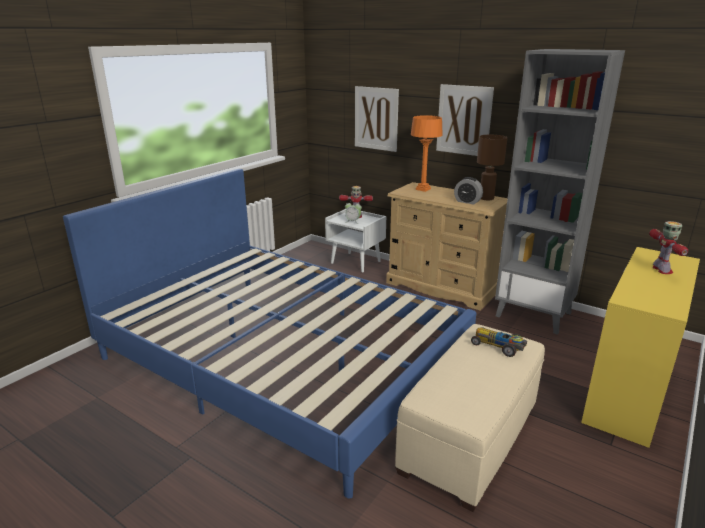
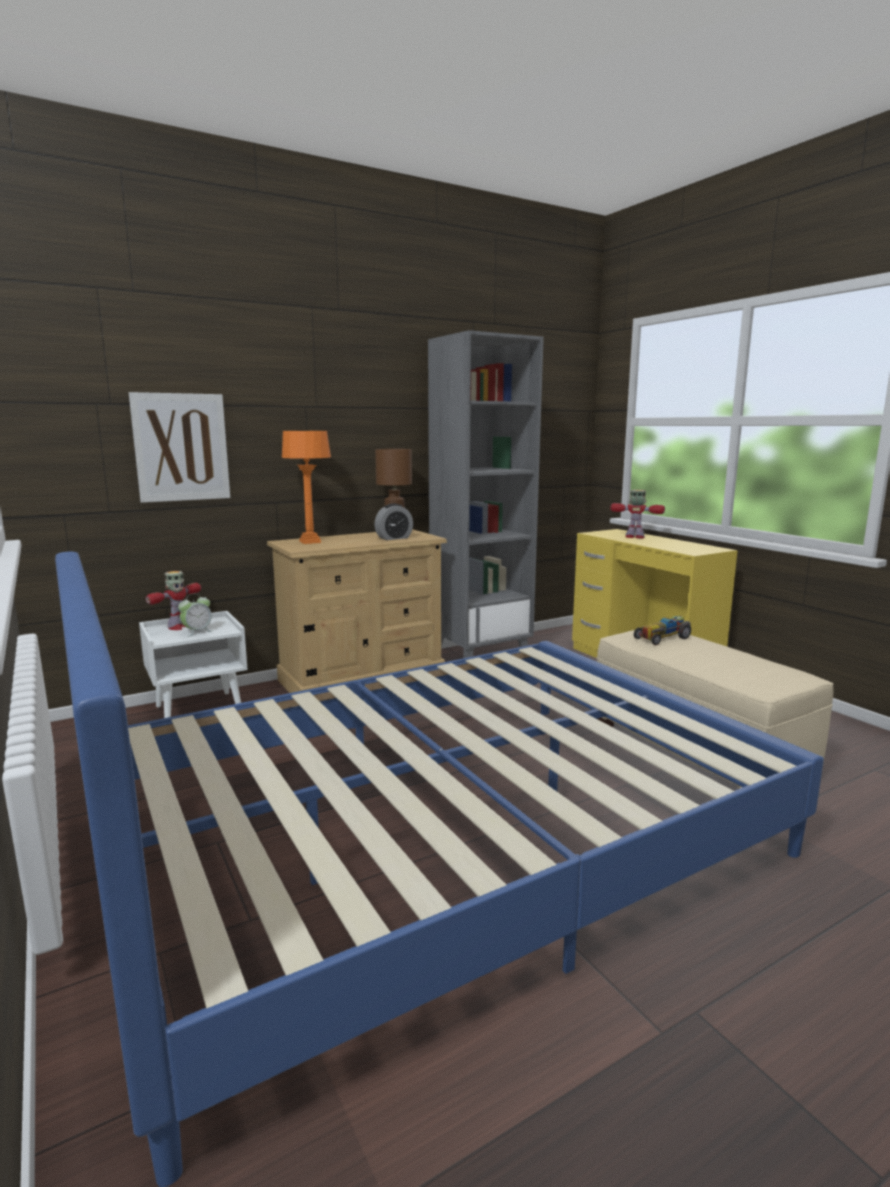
camera: 65 degrees left, 10 degrees down
picture [436,84,494,156] -> none

